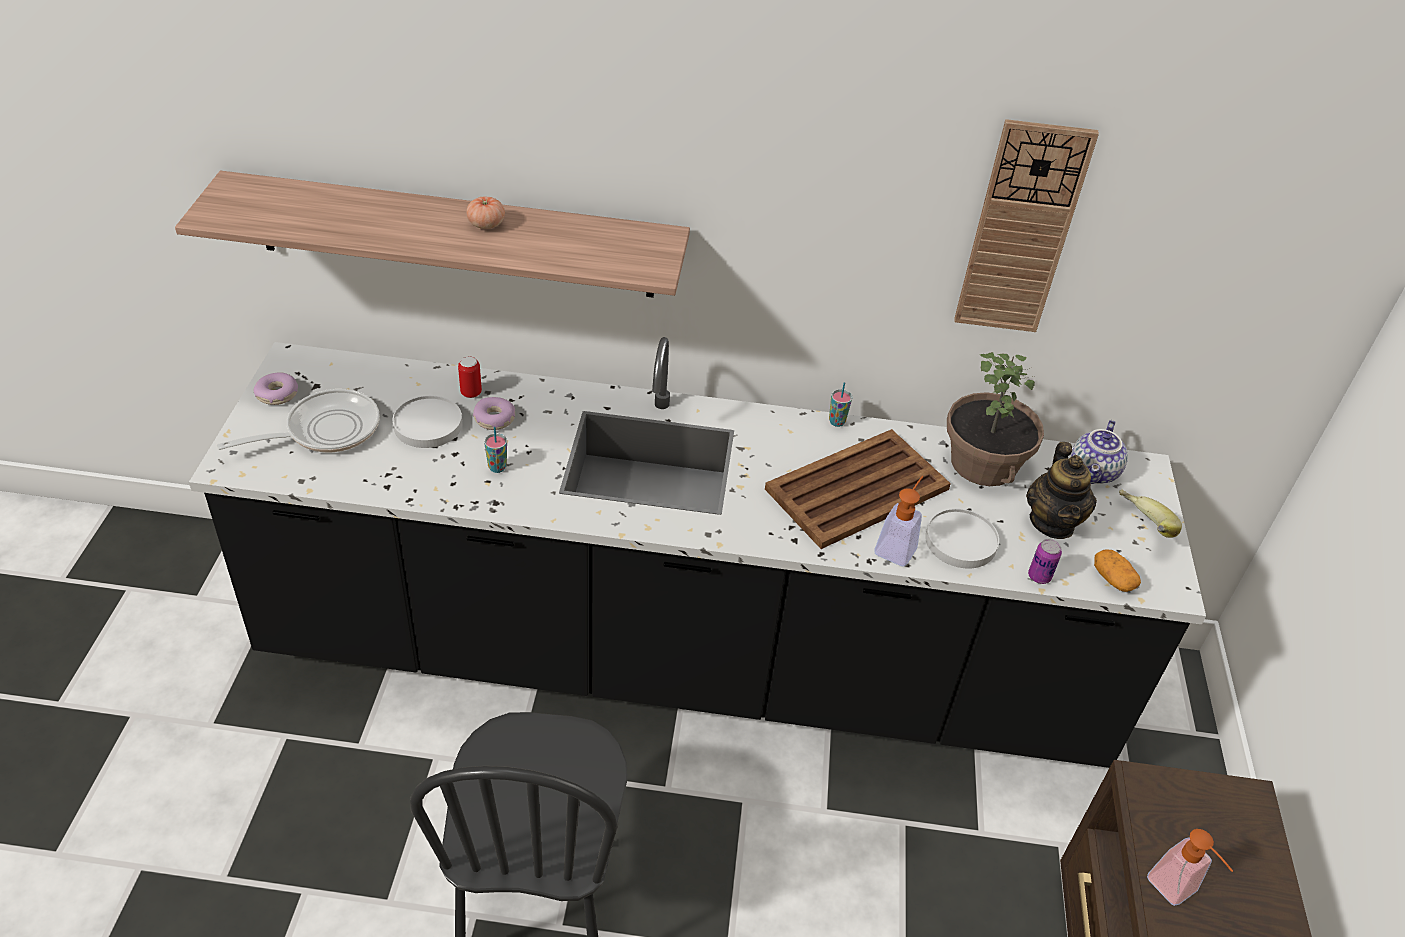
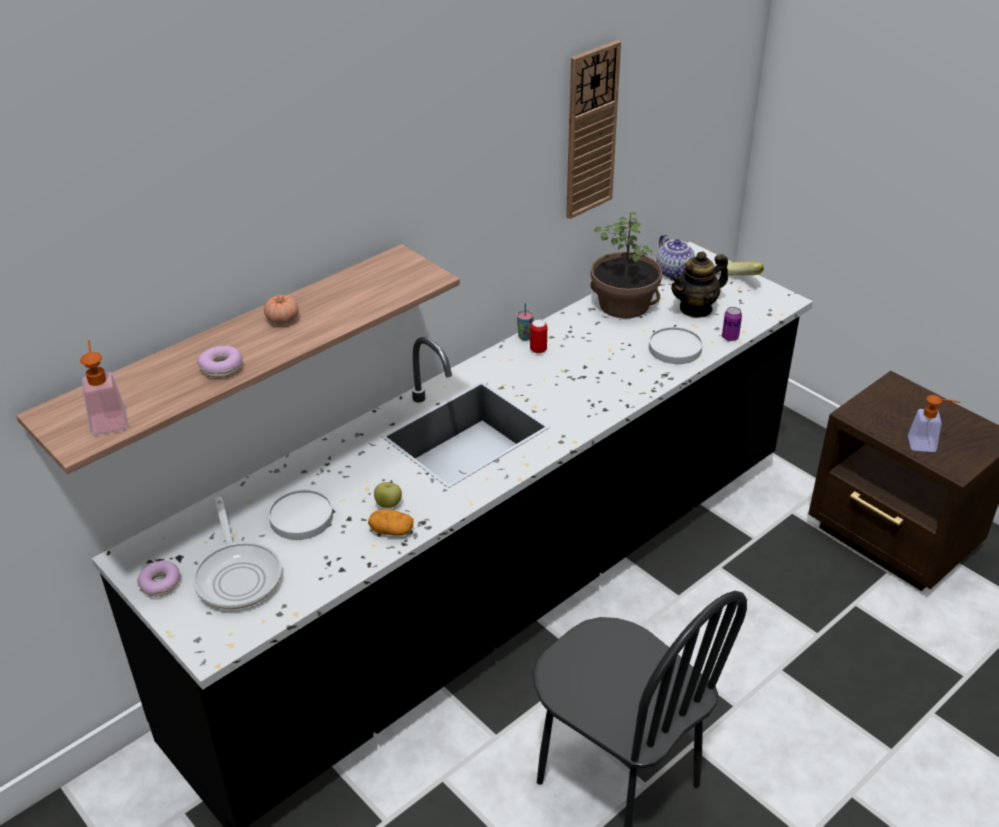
camera: 45 degrees left, 5 degrees down
frying pan [217,389,380,453] -> frying pan turned 150 degrees clockwise [193,497,282,609]
can [458,357,482,398] -> can moved to [530,319,547,353]
donut [473,397,515,430] -> donut moved to [197,346,243,378]
cup [484,427,507,473] -> apple [374,482,402,508]
brown tray [765,429,951,549] -> none
soap dispenser [874,476,923,566] -> soap dispenser moved to [80,340,128,435]
teapot [1026,442,1097,539] -> teapot turned 105 degrees clockwise [670,251,728,318]
potato [1094,549,1141,592] -> potato moved to [368,510,414,535]

